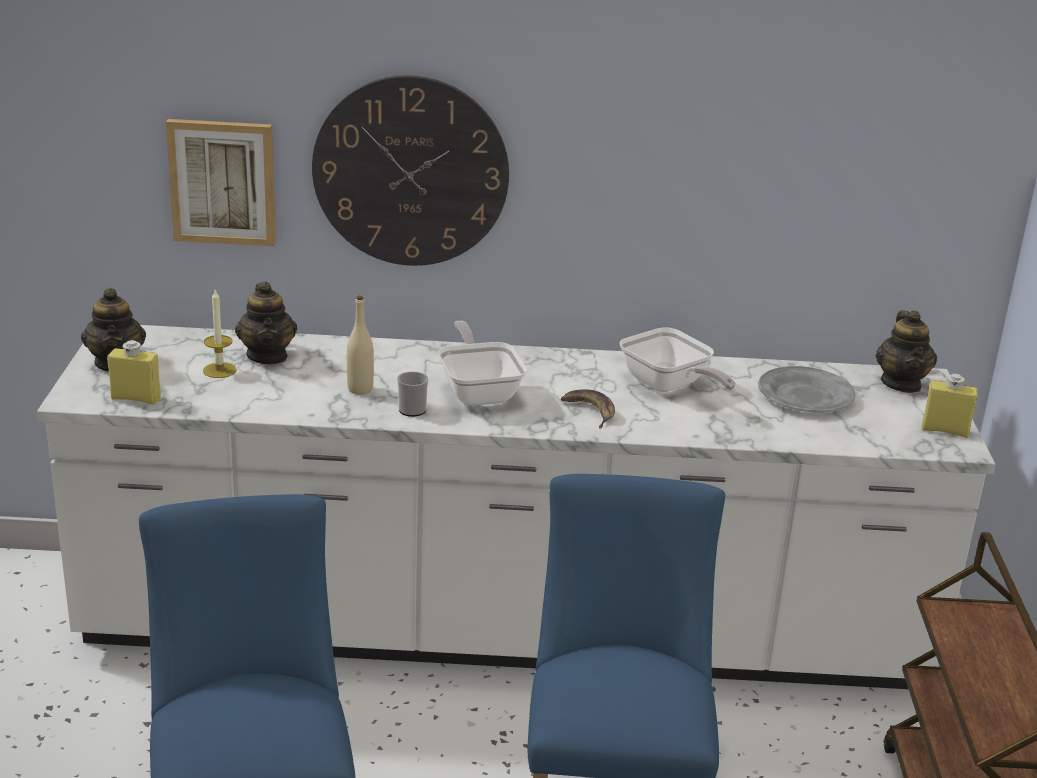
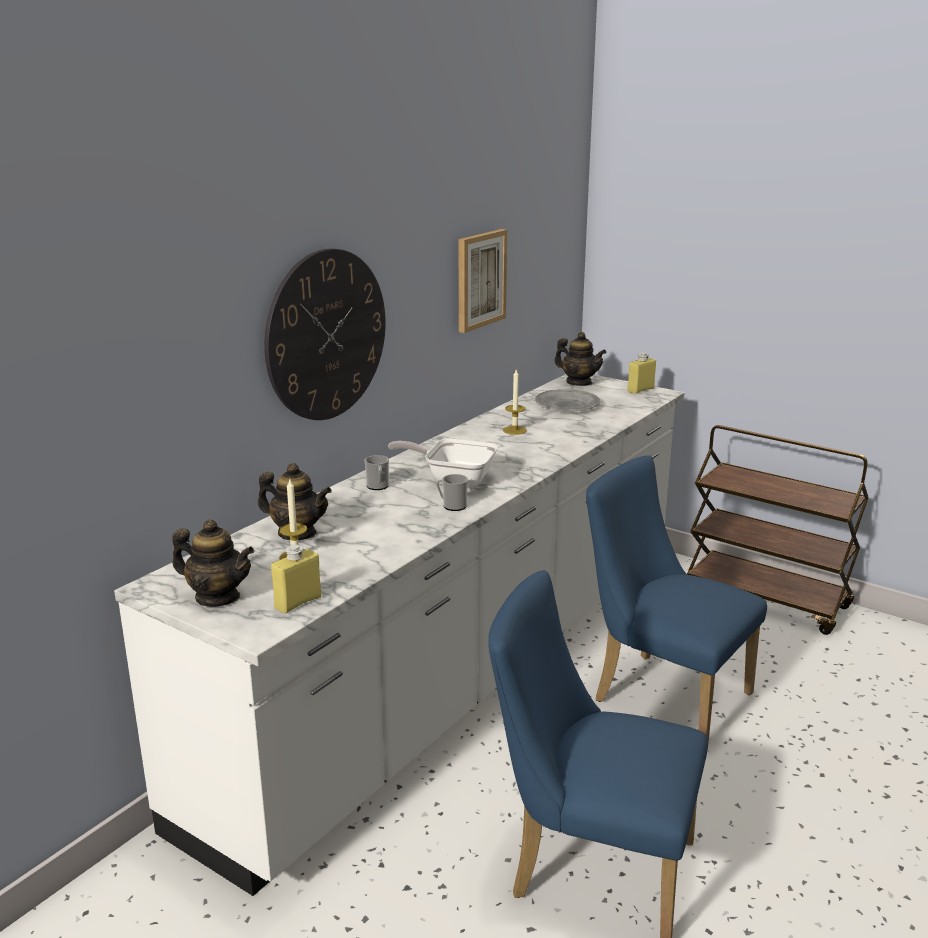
camera: 55 degrees left, 5 degrees down
picture [166,119,276,246] -> picture moved to [459,229,507,333]
beige bottle [347,296,374,395] -> none
banana [561,389,615,428] -> none
frying pan [619,327,736,392] -> candle [503,370,527,435]
none -> mug [364,455,389,490]

